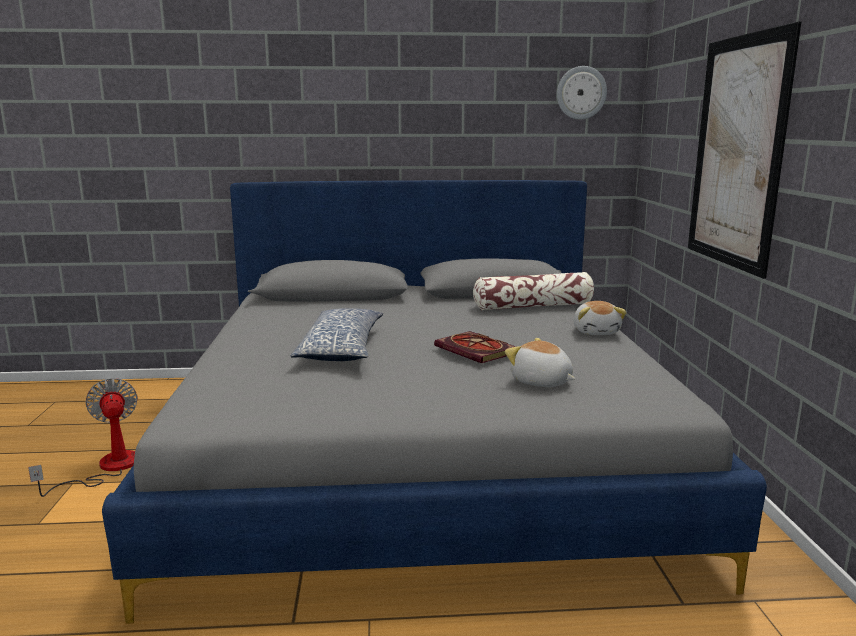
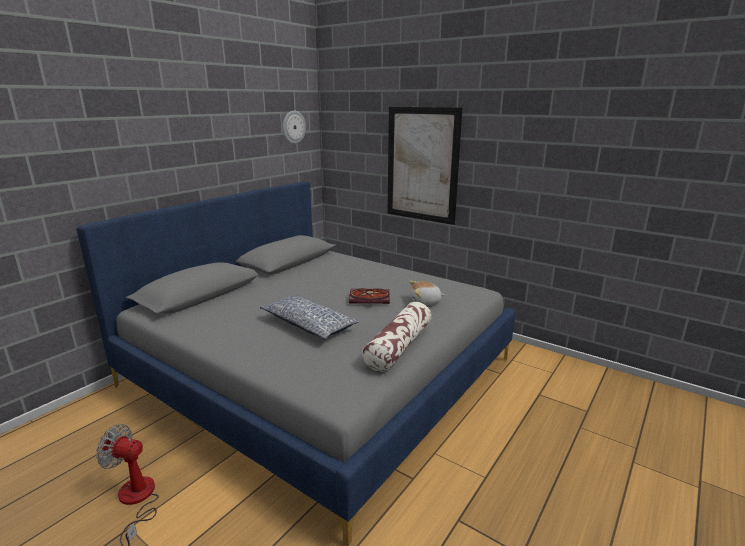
camera: 50 degrees left, 5 degrees up
pillow [473,272,594,310] -> pillow moved to [362,302,432,372]
plush toy [573,301,627,335] -> none

